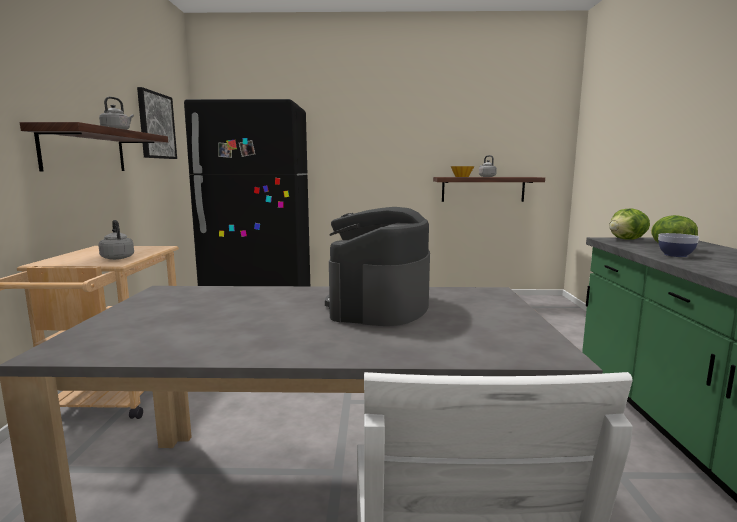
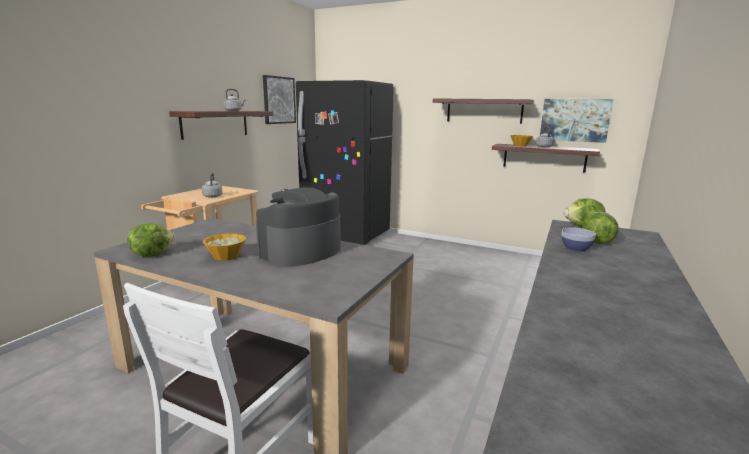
camera: 25 degrees right, 5 degrees up
none -> lettuce [128,223,175,257]
none -> bowl [203,233,246,261]
none -> shelf [433,98,534,124]
none -> picture [540,99,613,143]

